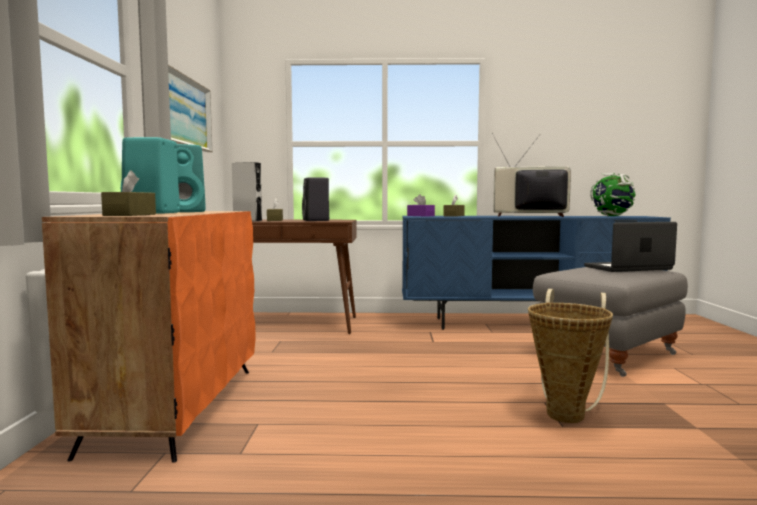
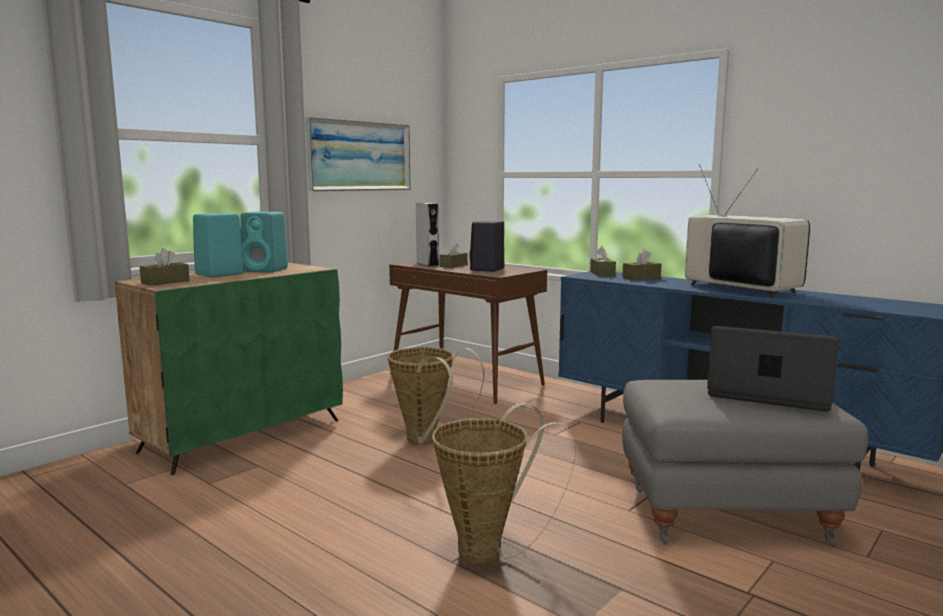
camera: 40 degrees right, 5 degrees up
orange cabinet [42,211,256,463] -> green cabinet [115,263,343,475]
purple tissue box [407,194,435,216] -> brown tissue box [590,246,616,276]
globe [590,173,635,216] -> none
none -> basket [387,347,484,446]

